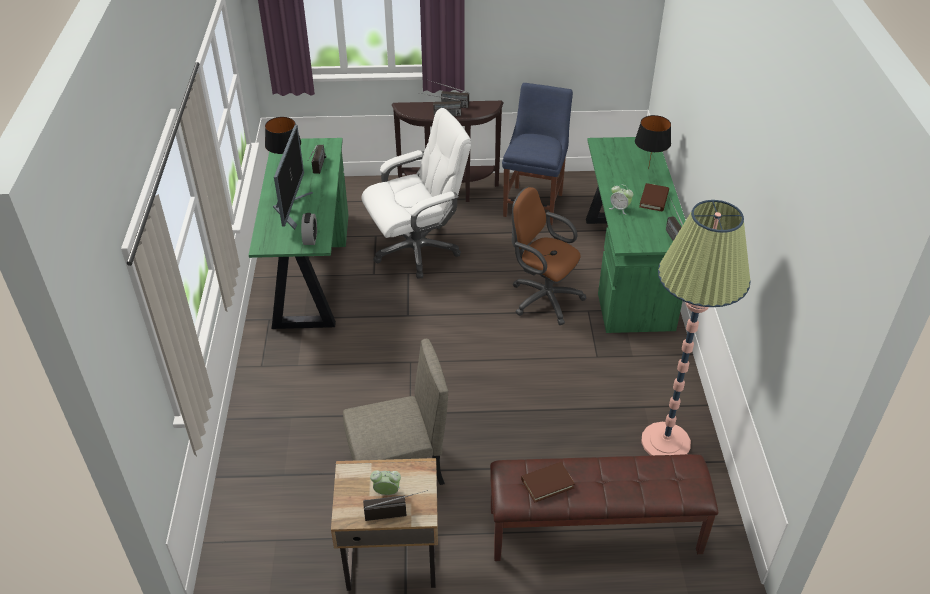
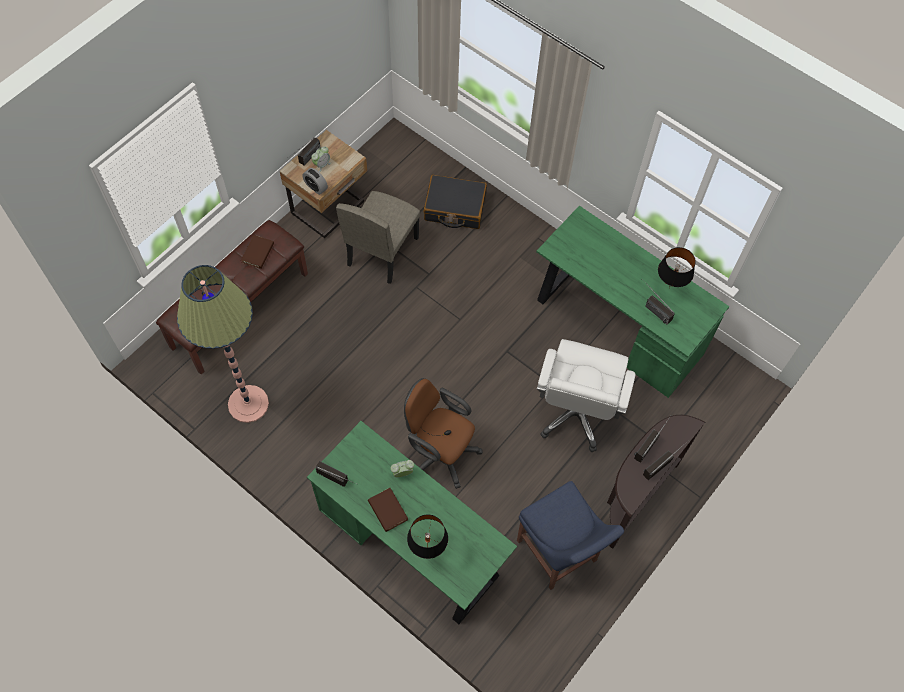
camera: 130 degrees right, 20 degrees up
monitor [273,125,313,230] -> none
alarm clock [301,213,317,245] -> alarm clock moved to [302,168,328,195]
brown office chair [512,187,586,325] -> brown office chair turned 135 degrees counterclockwise [404,378,483,489]
none -> black suitcase [423,175,487,229]

